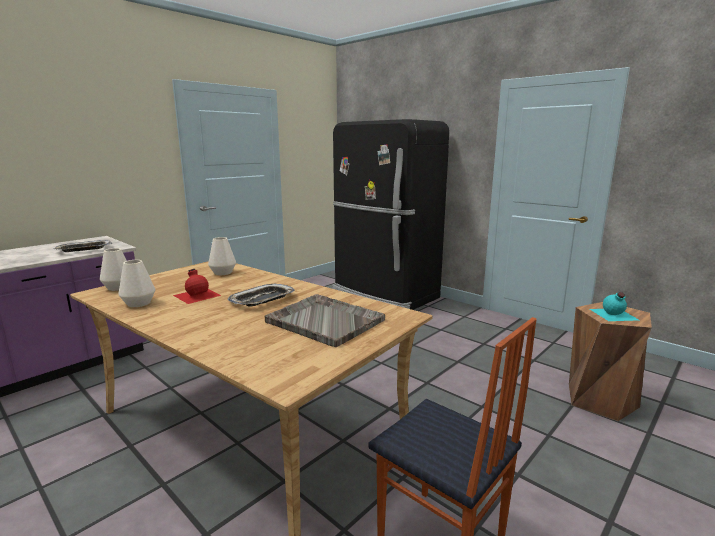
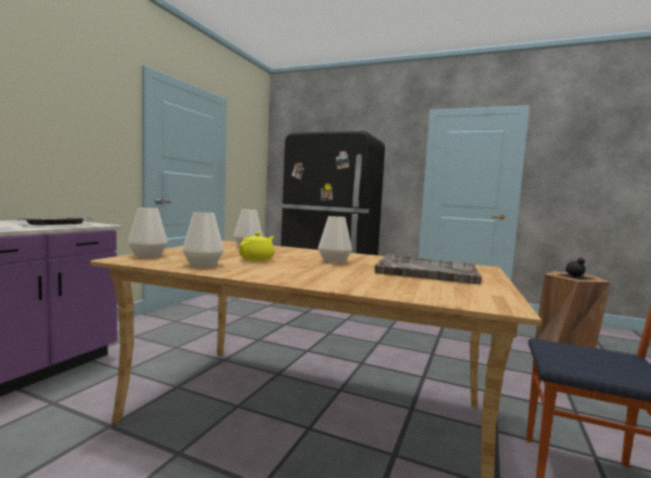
camera: 20 degrees left, 10 degrees down
red bottle [173,269,221,304] -> yellow teapot [239,232,275,261]
tray [228,284,295,307] -> white vase [318,216,352,263]
turquoise bottle [590,292,639,321] -> black bottle [559,258,594,280]

